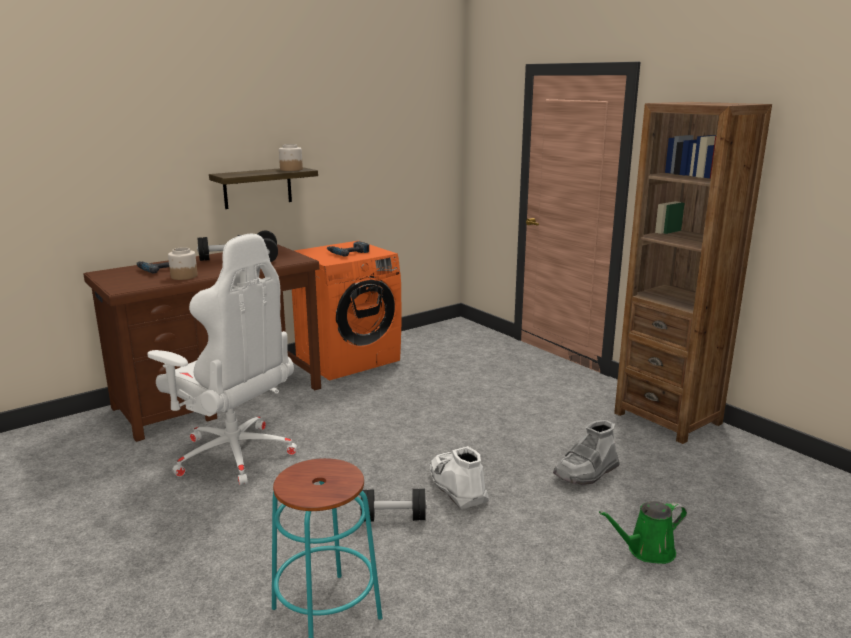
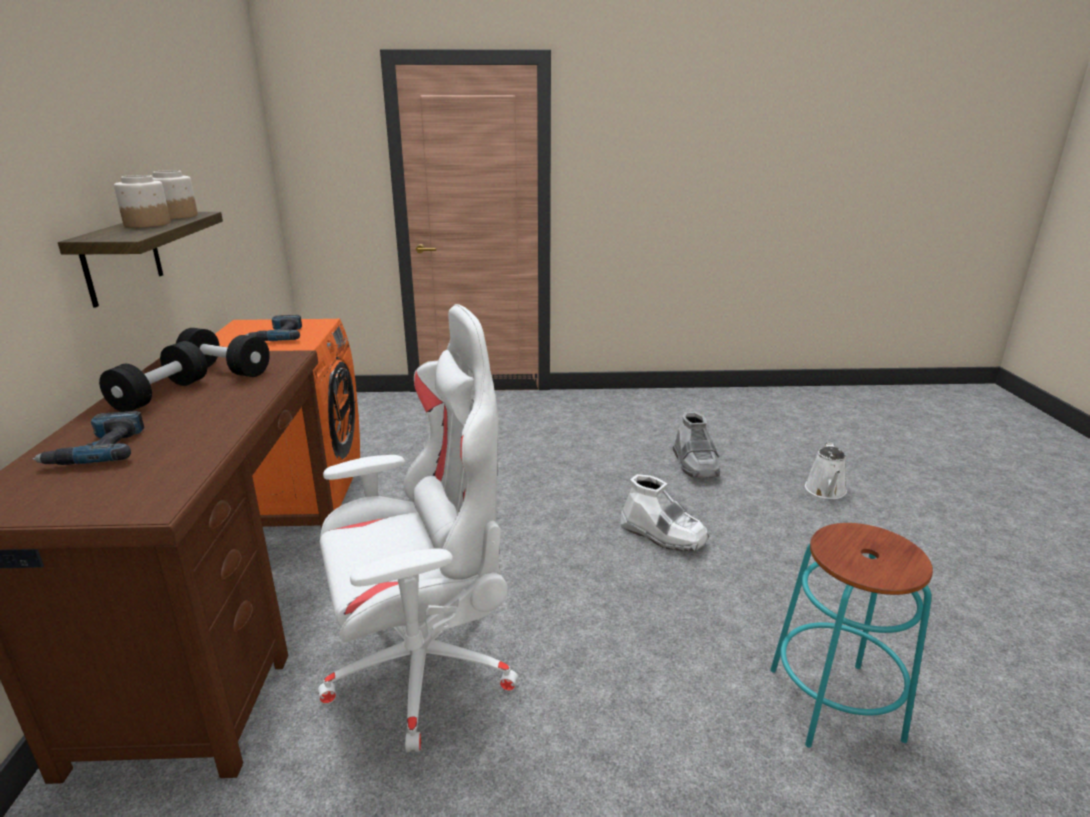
camera: 55 degrees left, 5 degrees up
jar [168,247,198,280] -> jar moved to [114,175,171,228]
black dumbbell [360,489,427,522] -> none
white boot [429,446,489,509] -> white boot turned 150 degrees counterclockwise [621,474,709,551]
green watering can [599,501,687,564] -> white watering can [805,442,847,499]
brown bookcase [614,102,772,444] -> none

